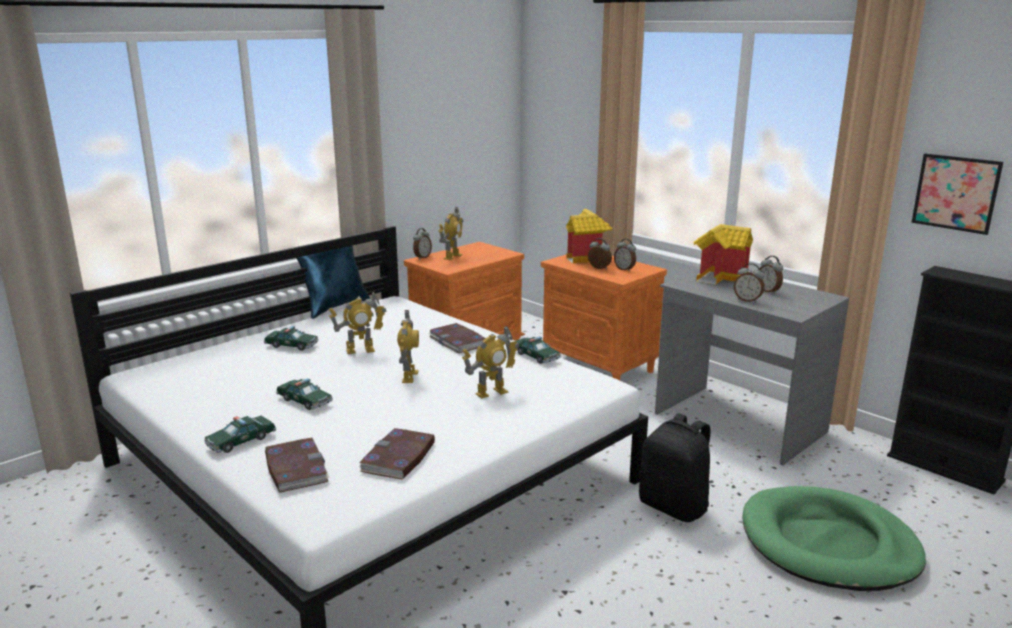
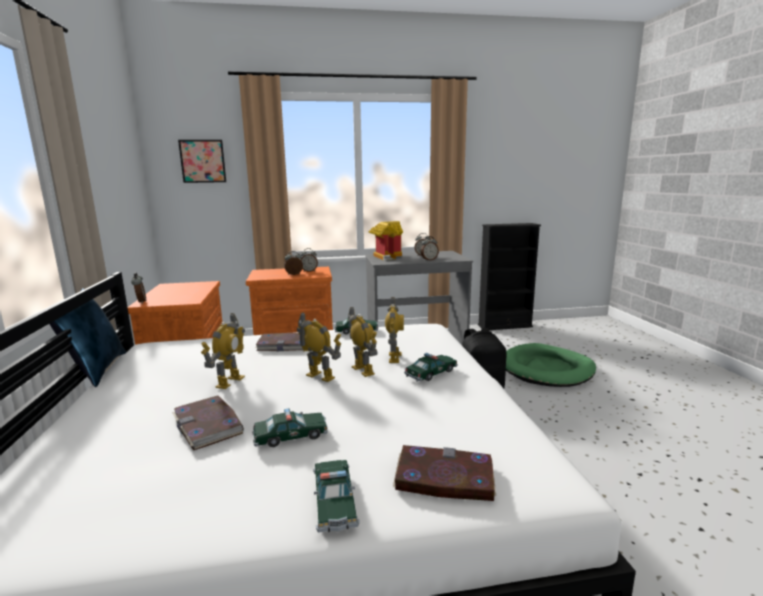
camera: 55 degrees left, 5 degrees down
toy car [264,326,318,351] -> toy car moved to [404,353,458,382]
book [359,428,435,479] -> book moved to [172,395,244,450]
toy robot [439,207,464,260] -> toy robot moved to [348,307,377,377]
toy house [566,209,612,263] -> none
picture [912,154,1003,235] -> picture moved to [178,140,226,183]

